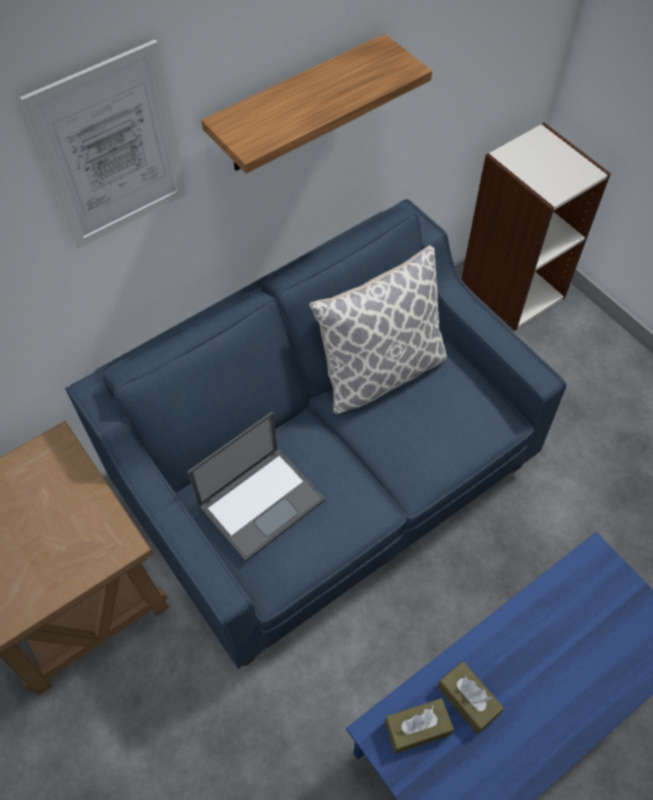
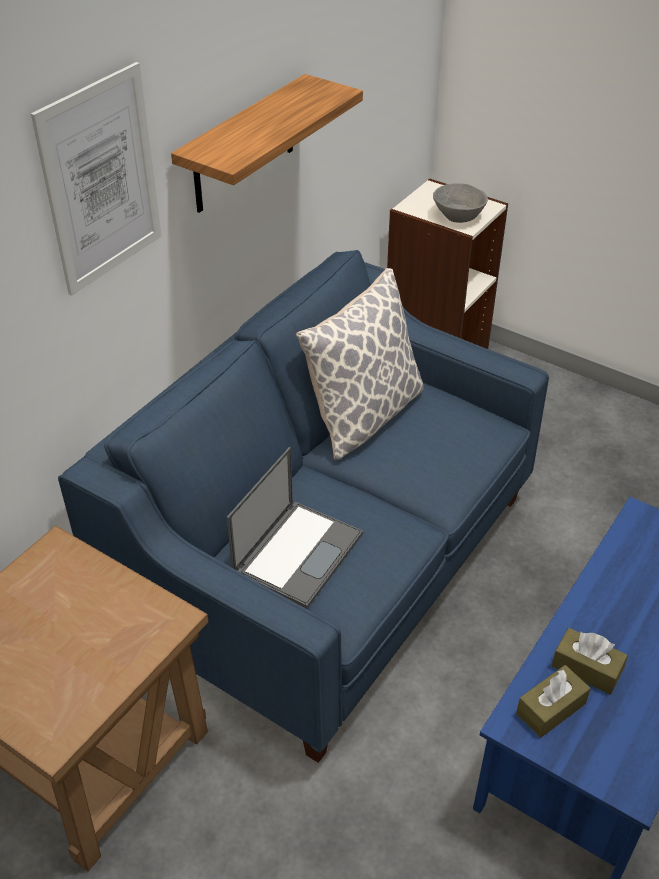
camera: 20 degrees left, 15 degrees down
none -> grey bowl [433,183,488,223]

